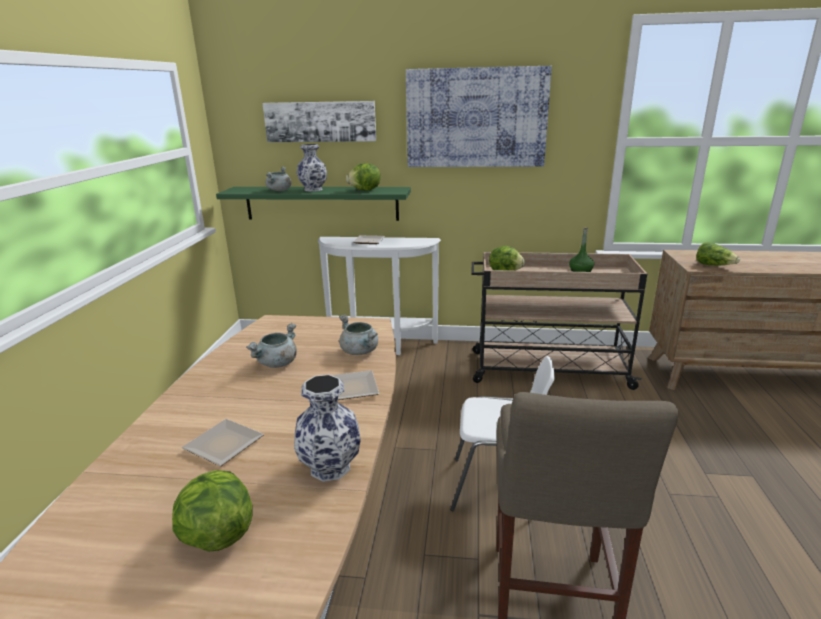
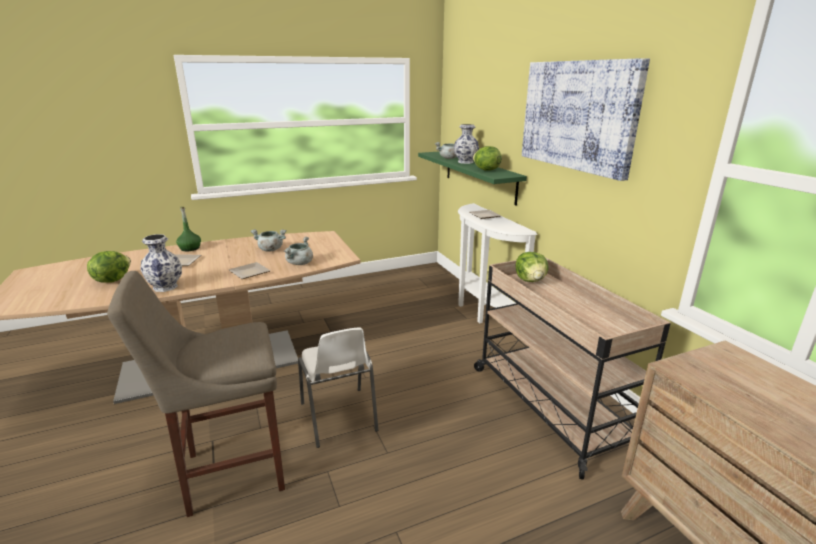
camera: 60 degrees right, 0 degrees up
picture [263,101,376,142] -> none
green bottle [569,227,594,272] -> green bottle moved to [176,207,201,251]
lettuce [696,242,740,265] -> none

